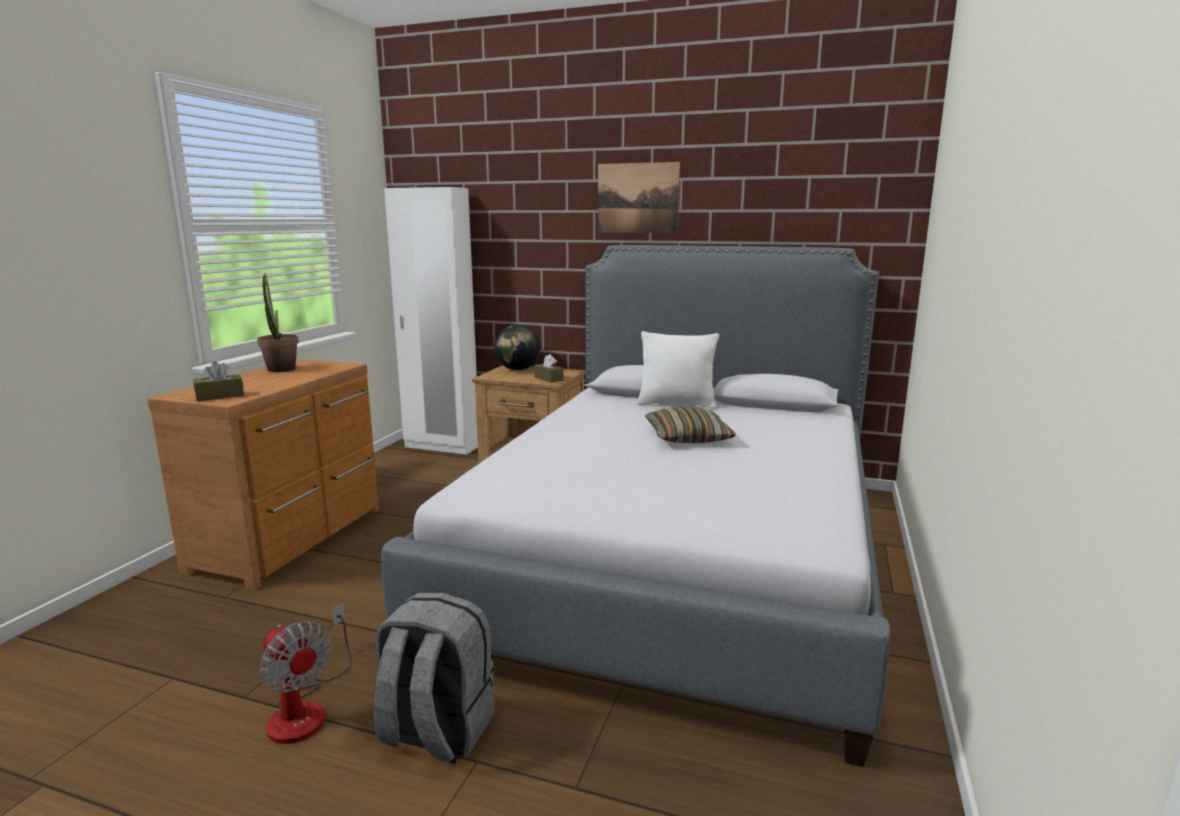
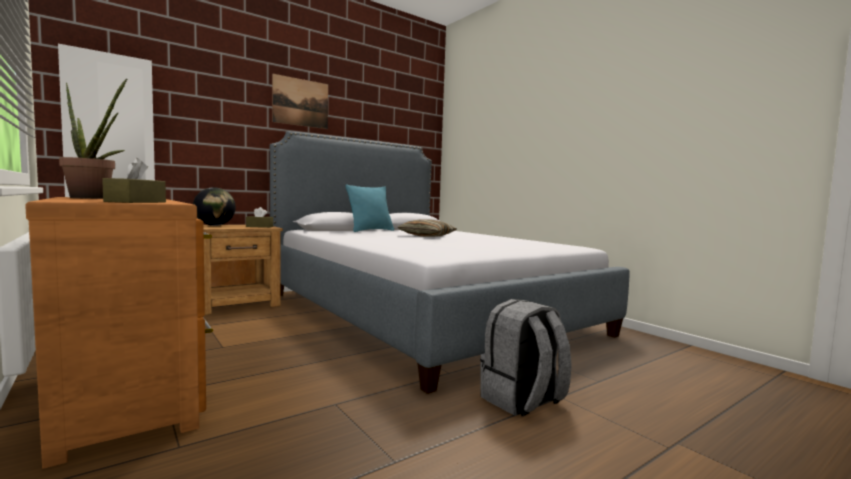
camera: 55 degrees left, 10 degrees down
fan [260,603,352,744] -> none
white pillow [637,331,719,409] -> turquoise pillow [346,184,394,232]

